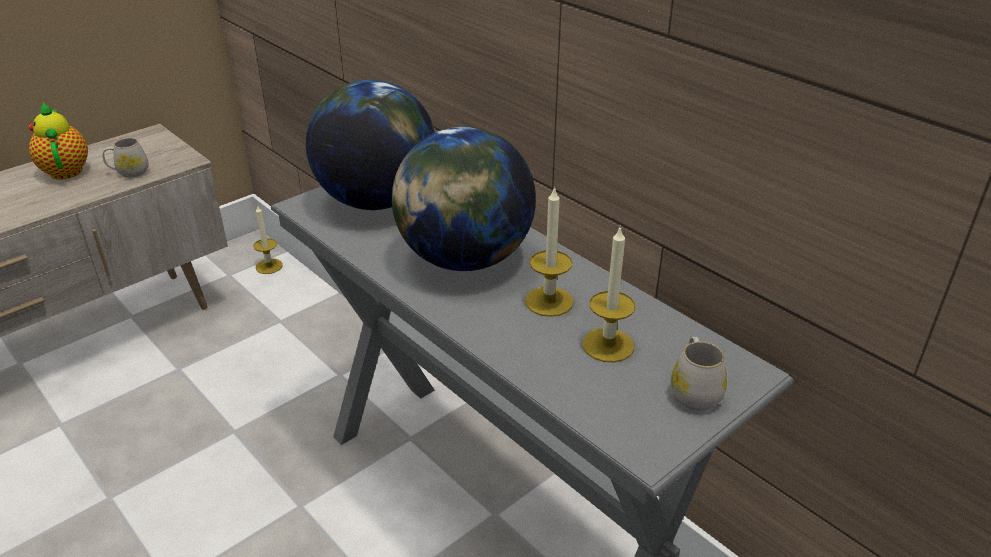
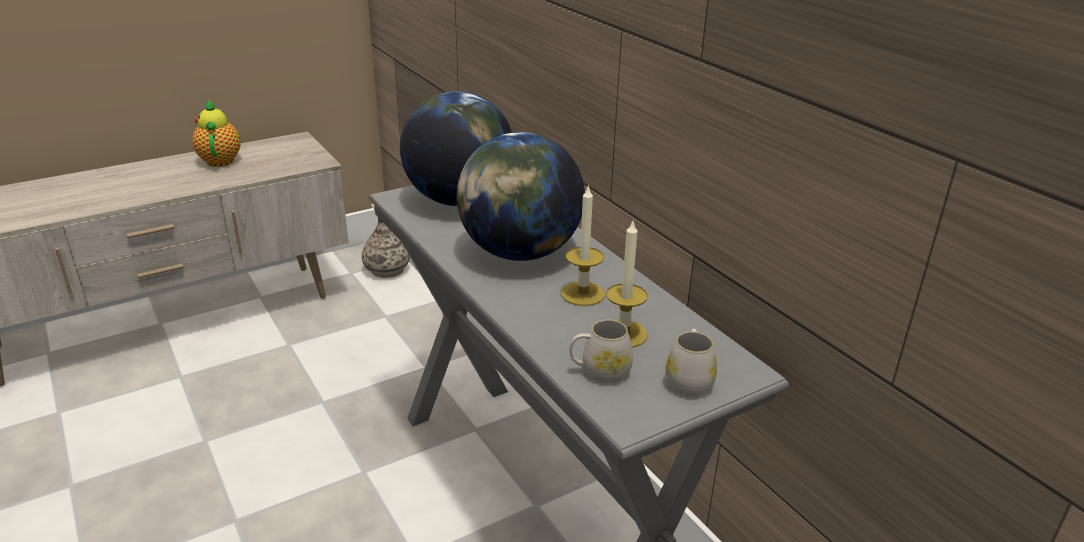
camera: 10 degrees right, 5 degrees down
white mug [103,138,149,178] -> white mug moved to [570,319,633,383]
candle [253,206,283,274] -> vase [362,203,410,278]

